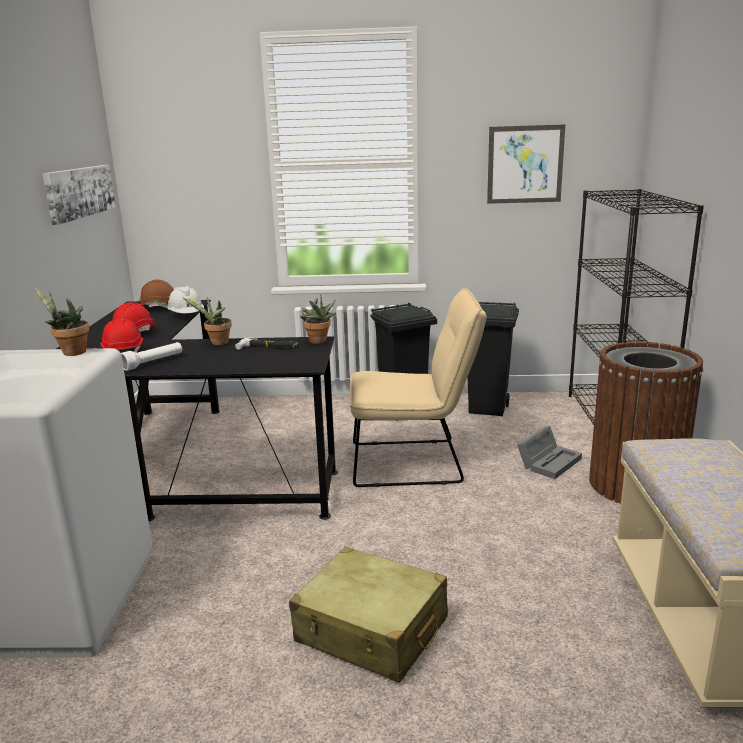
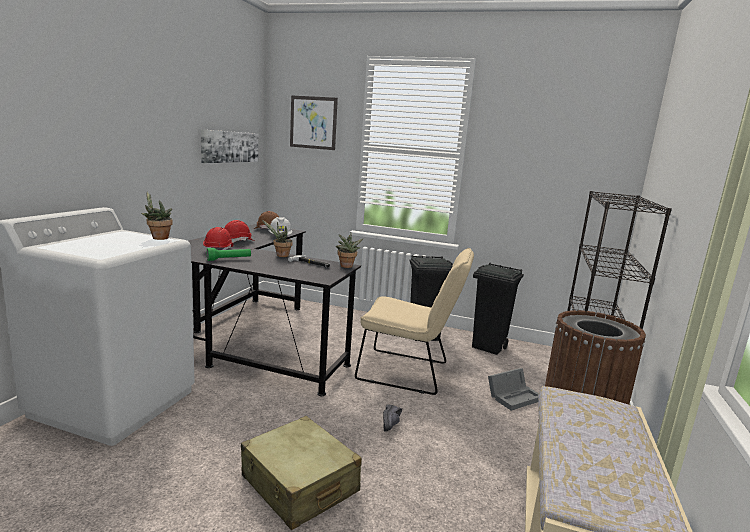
camera: 15 degrees right, 5 degrees down
white flashlight [121,342,182,371] -> green flashlight [207,248,251,261]
picture [487,124,565,204] -> picture moved to [290,95,338,150]
none -> black shoe [383,405,402,432]

